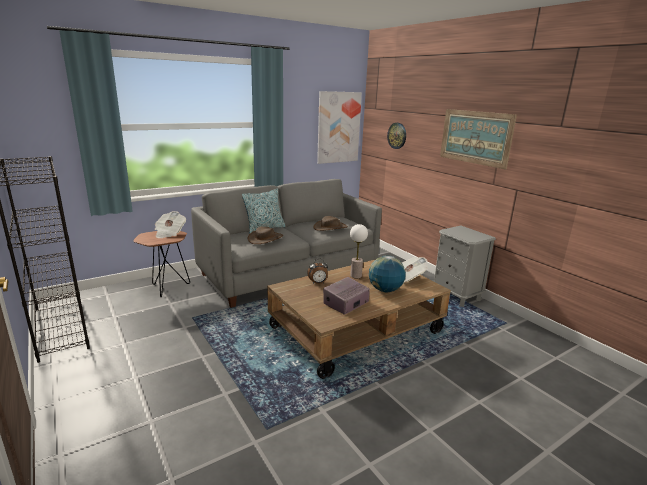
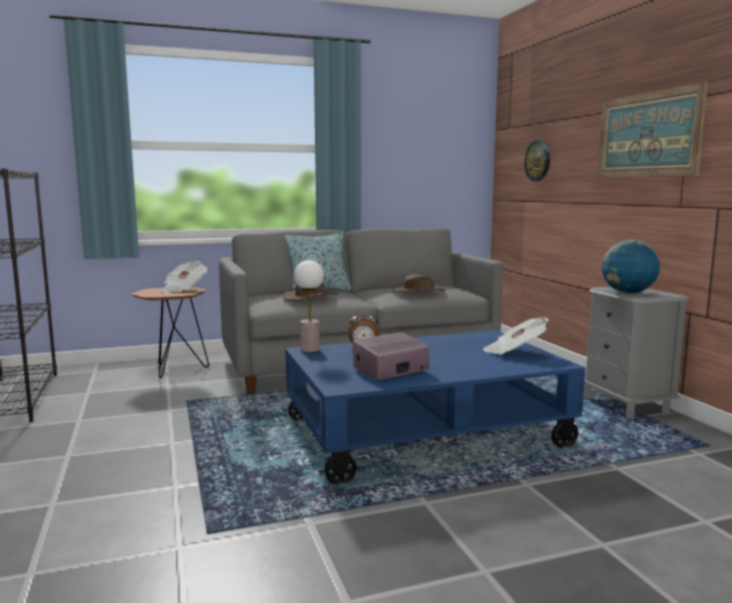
camera: 15 degrees right, 10 degrees down
brown coffee table [267,259,451,379] -> blue coffee table [285,330,586,484]
picture [317,91,362,164] -> none
table lamp [350,224,368,278] -> table lamp moved to [294,260,324,352]
globe [369,255,406,292] -> globe moved to [602,240,660,294]

